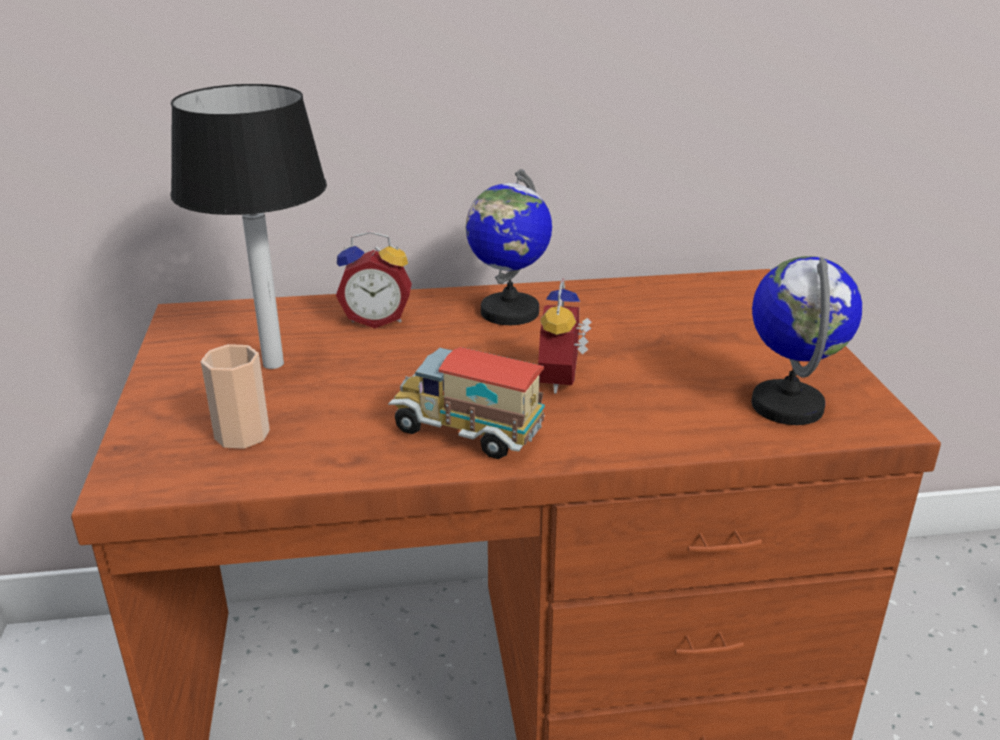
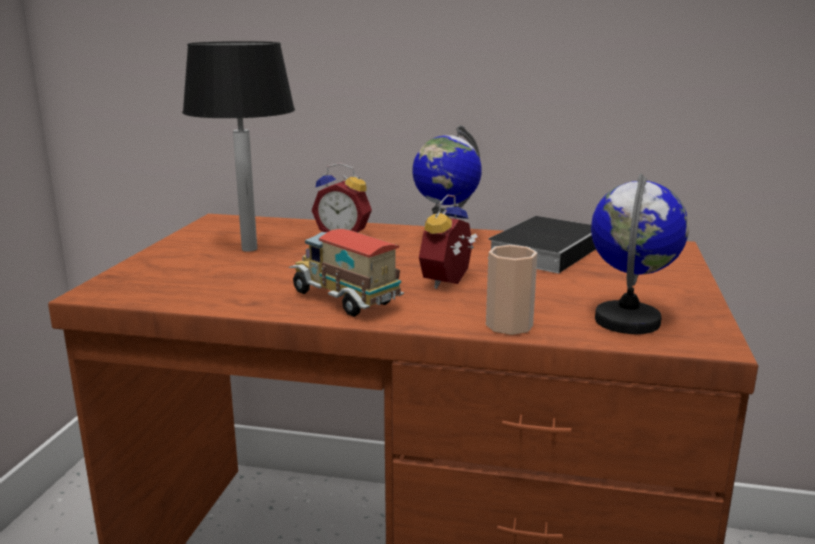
camera: 20 degrees right, 10 degrees down
cup [201,344,270,449] -> cup moved to [486,245,537,335]
none -> book [488,216,596,273]

